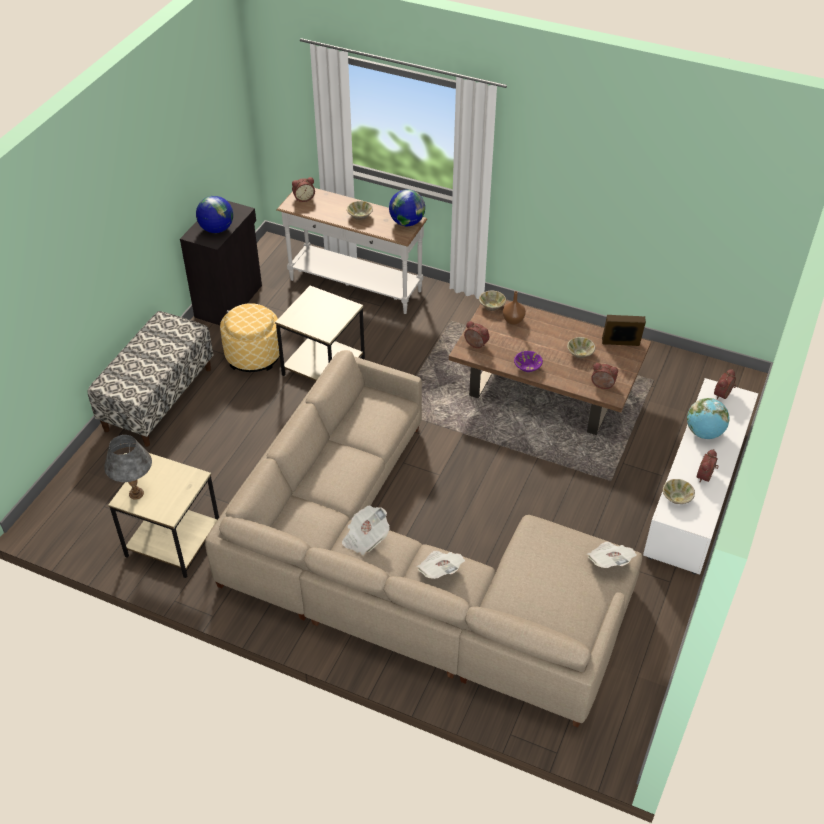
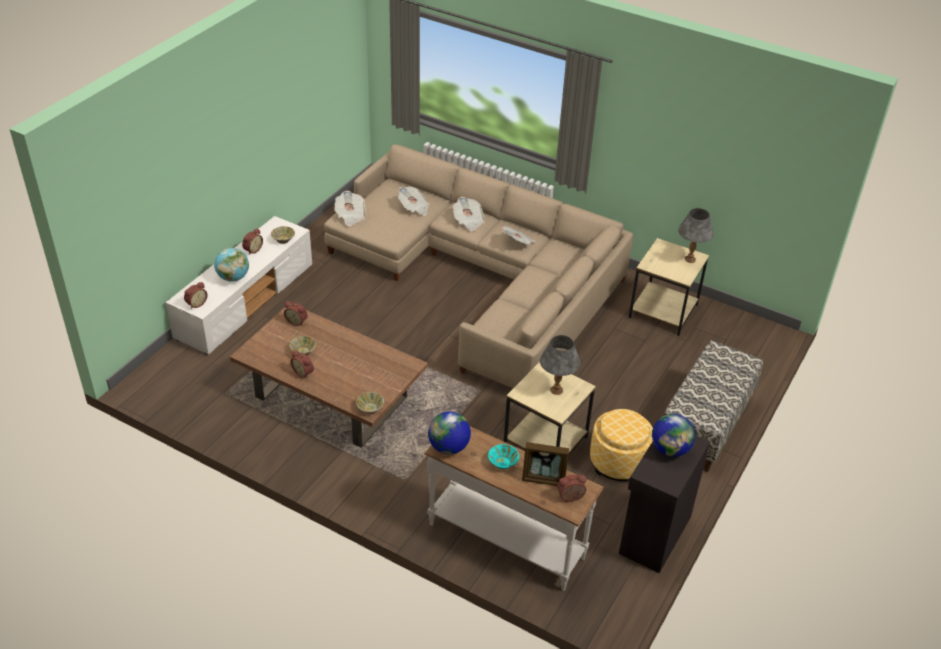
camera: 175 degrees left, 5 degrees down
beige bowl [347,201,373,220] -> turquoise bowl [488,444,519,469]
alarm clock [464,321,489,348] -> alarm clock moved to [291,350,314,378]
brown vase [503,291,526,325] -> none
purple bowl [514,351,543,373] -> none
picture frame [602,315,646,346] -> picture frame moved to [522,442,569,486]
none -> newspaper [398,186,430,216]
none -> grey table lamp [540,335,580,395]

